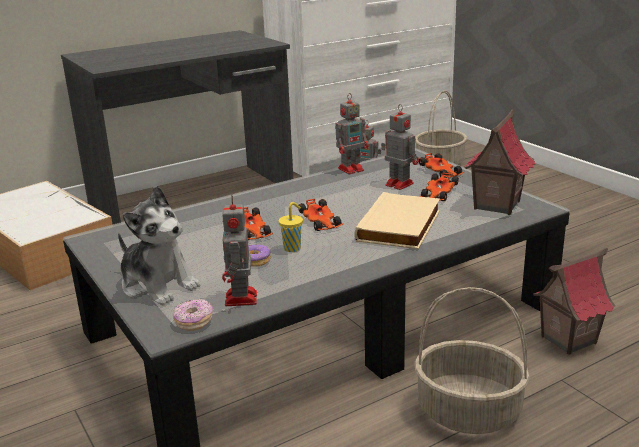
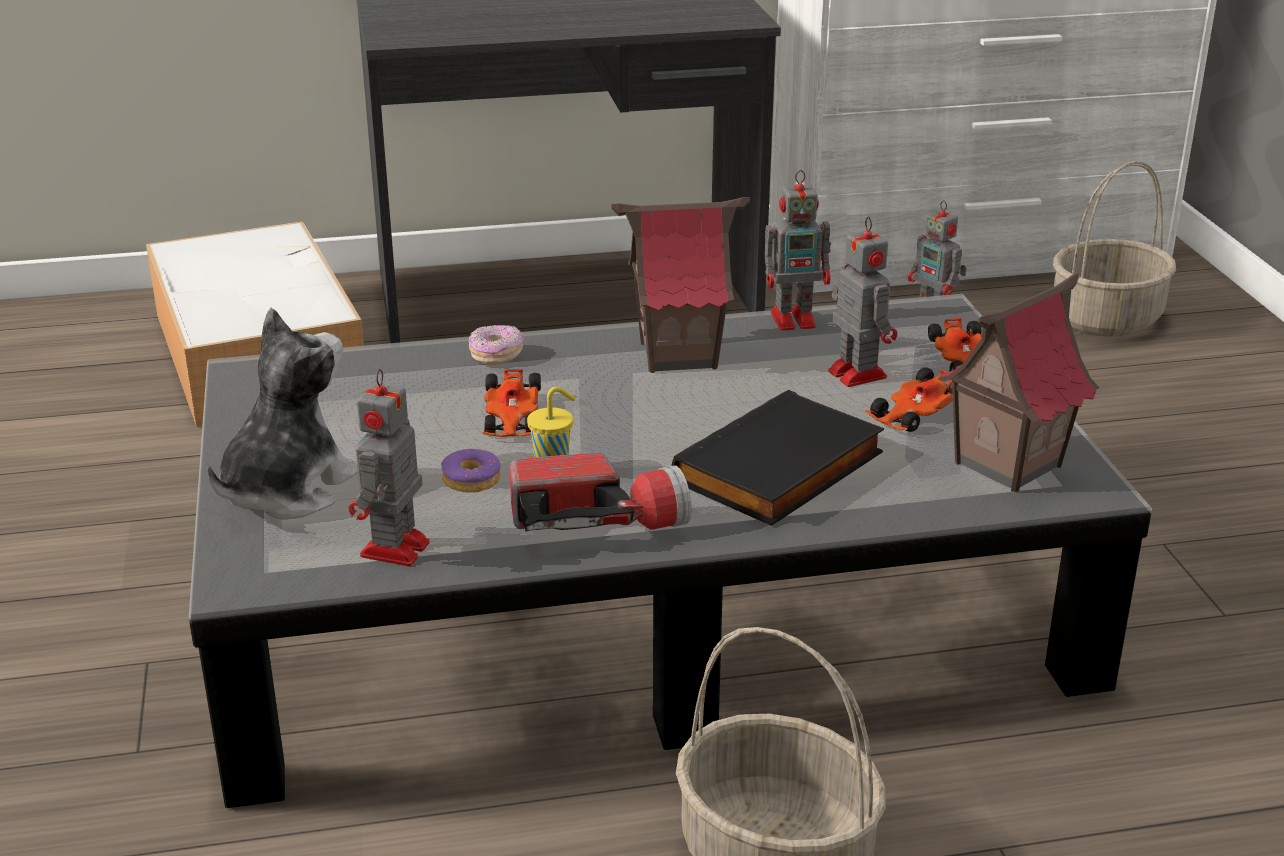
camera: 20 degrees right, 5 degrees up
plush toy [118,185,201,306] -> plush toy turned 120 degrees counterclockwise [207,308,358,519]
donut [173,299,213,331] -> donut moved to [469,325,524,365]
toy car [299,199,343,231] -> none
beige book [355,192,440,249] -> black book [672,390,884,526]
toy house [533,248,616,355] -> toy house moved to [611,197,750,373]
none -> flashlight [510,452,692,532]

